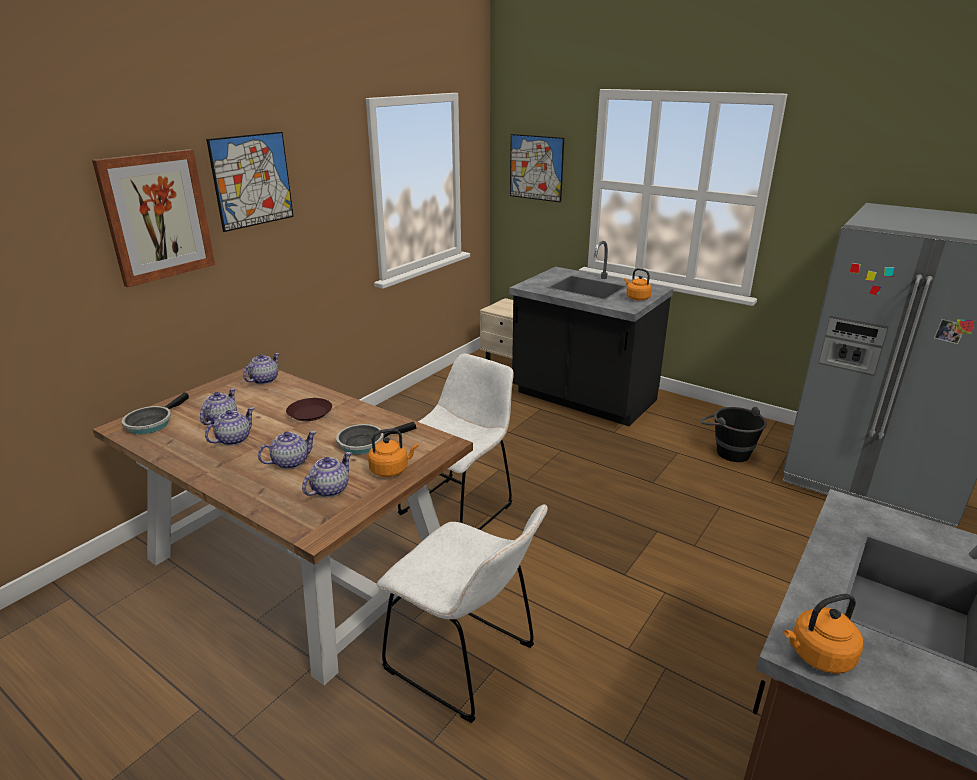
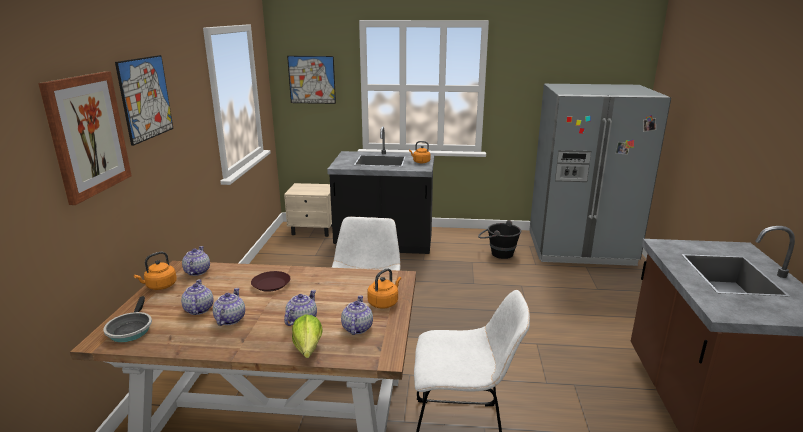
camera: 30 degrees left, 5 degrees down
frying pan [336,422,416,455] -> none
orange kettle [784,594,863,674] -> orange kettle moved to [134,252,177,290]
none -> lettuce [292,314,323,358]

